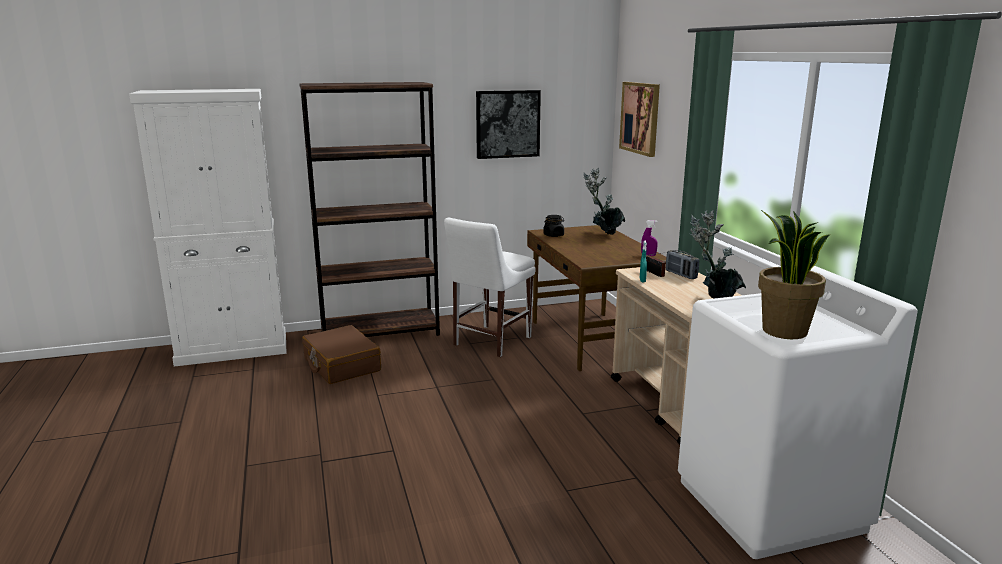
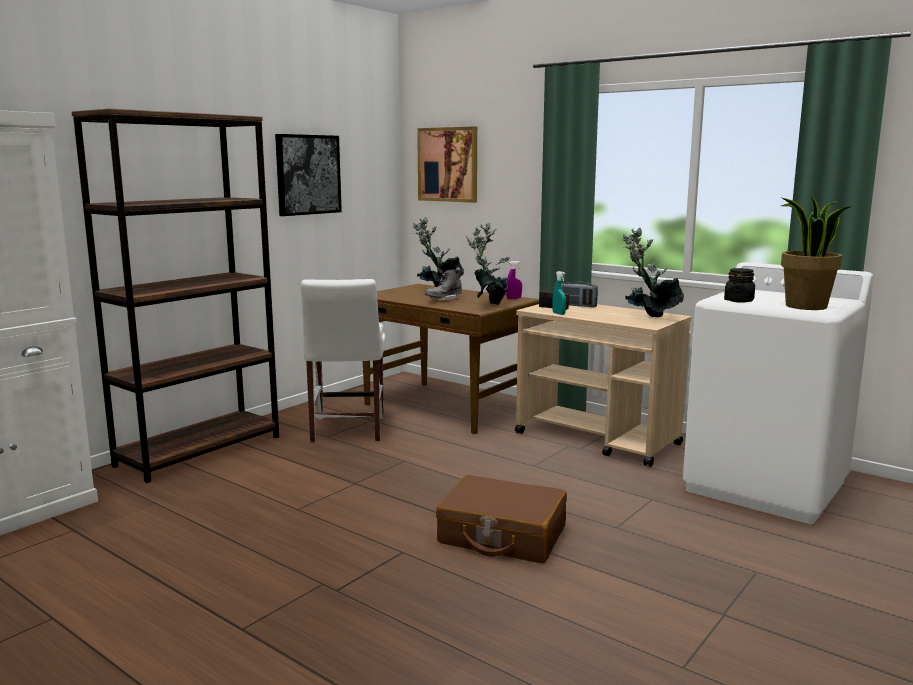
camera: 35 degrees left, 5 degrees down
brown suitcase [302,325,381,384] -> brown suitcase moved to [436,475,567,563]
black jar [543,215,564,237] -> black jar moved to [724,268,755,303]
none -> grey boot [425,267,462,301]
none -> potted plant [466,222,510,305]

